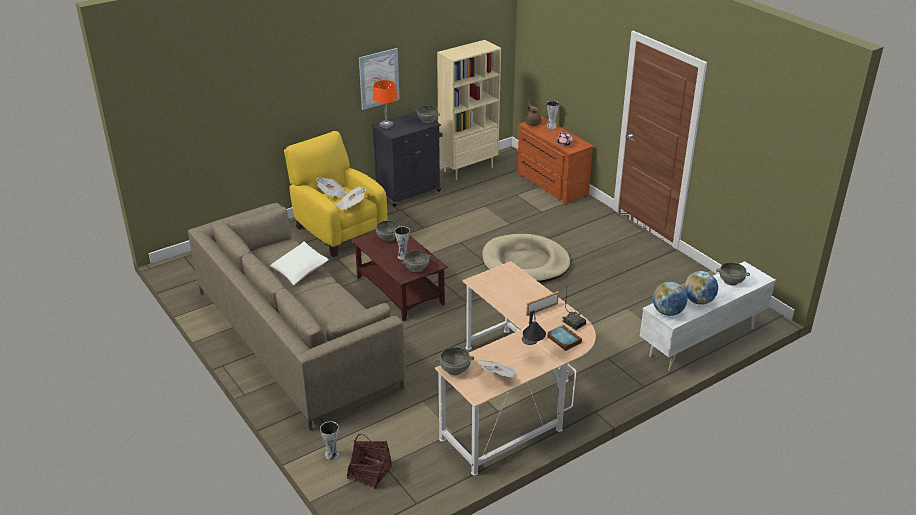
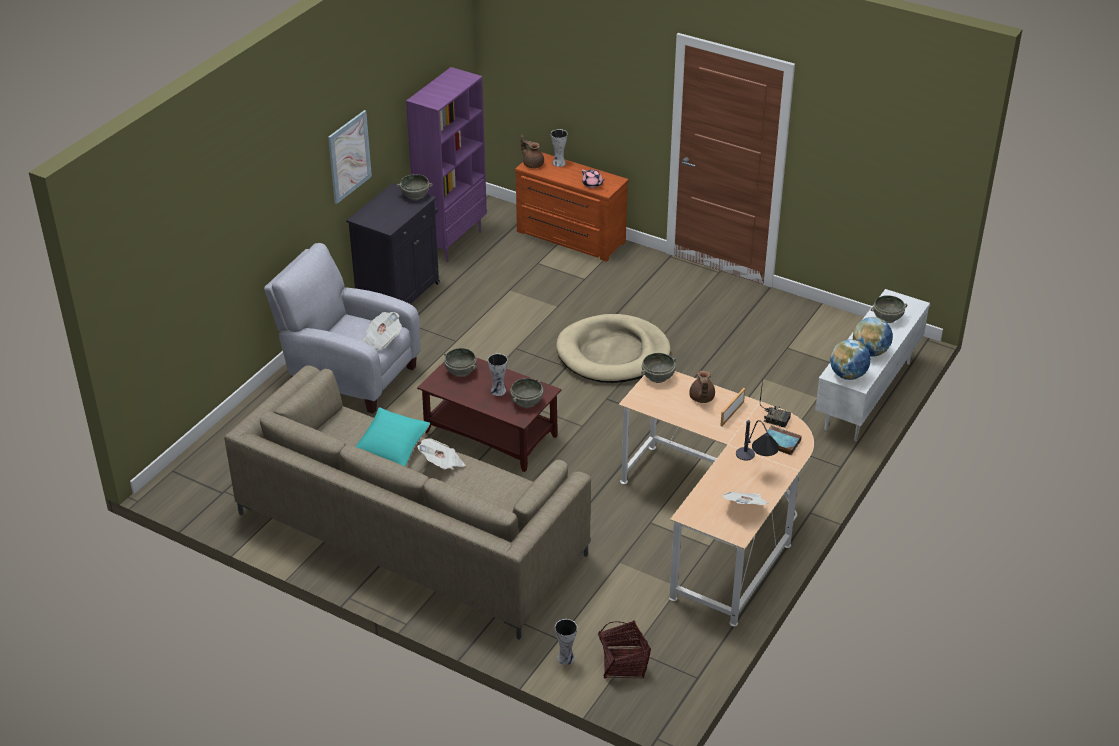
camera: 25 degrees left, 5 degrees up
white pillow [270,241,329,285] -> turquoise pillow [355,407,430,467]
yellow armchair [284,131,388,257] -> grey armchair [264,243,421,414]
newspaper [316,178,345,199] -> newspaper moved to [417,438,465,469]
orange table lamp [373,80,398,129] -> none
grey bowl [436,347,474,375] -> grey bowl moved to [641,353,676,383]
beige bookcase [437,40,501,180] -> purple bookcase [406,67,487,262]
none -> brown teapot [689,371,715,403]

